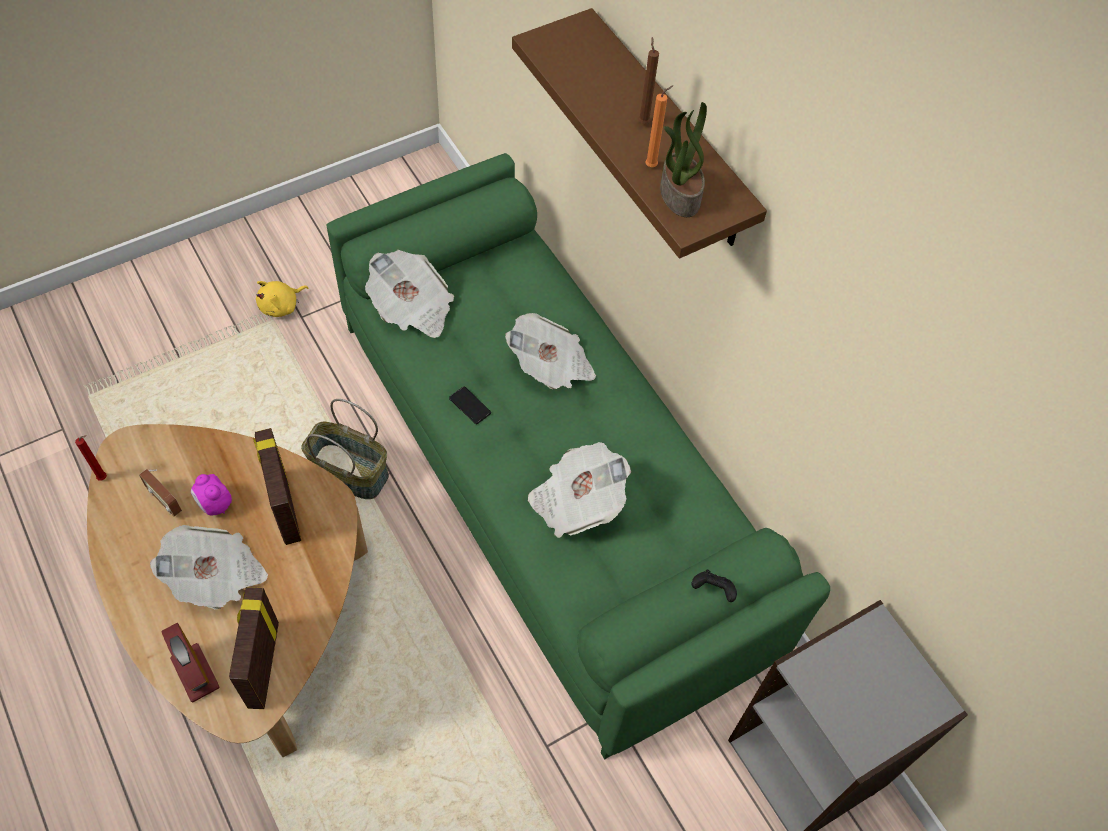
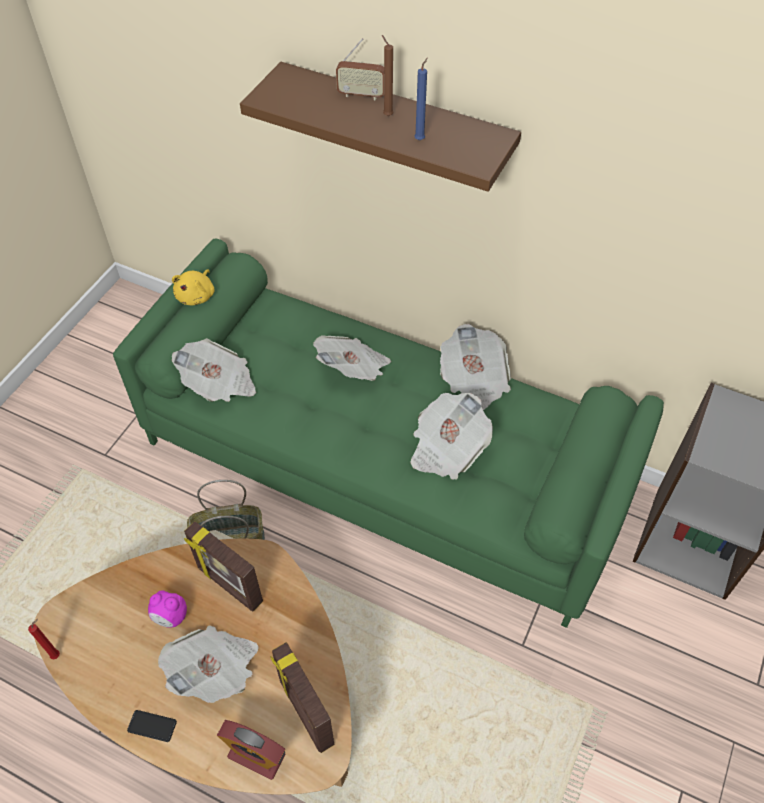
camera: 30 degrees left, 5 degrees down
radio [139,469,182,517] -> radio moved to [336,38,384,100]
yellow plush toy [256,281,309,317] -> yellow plush toy moved to [172,270,215,305]
phone [449,387,491,424] -> phone moved to [127,710,177,742]
orange candle [645,85,673,167] -> blue candle [415,58,428,140]
potted plant [660,102,707,217] -> none
black game controller [692,570,737,602] -> none
none -> newspaper [440,324,511,410]

